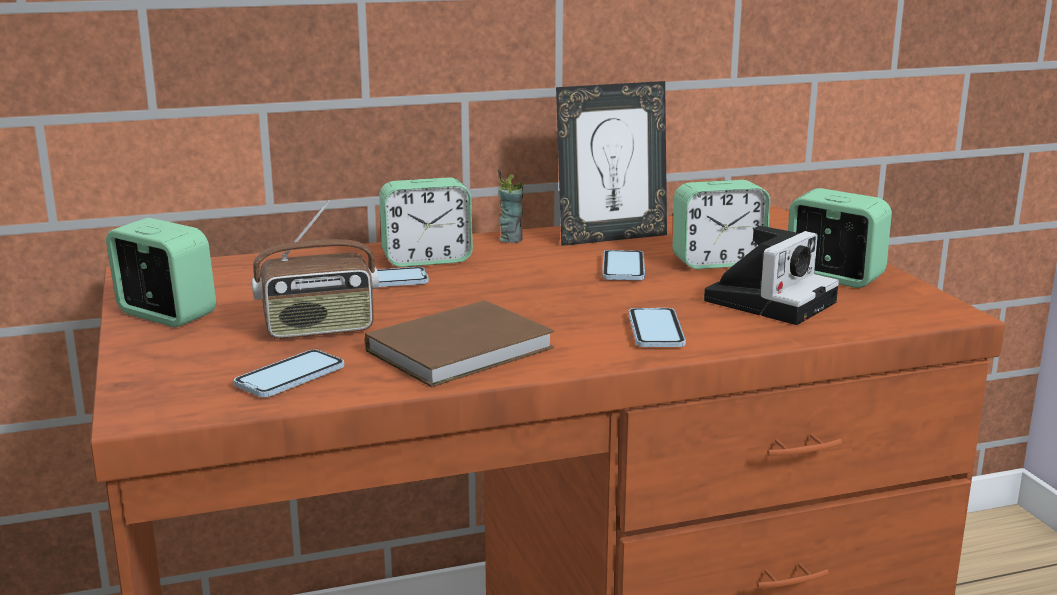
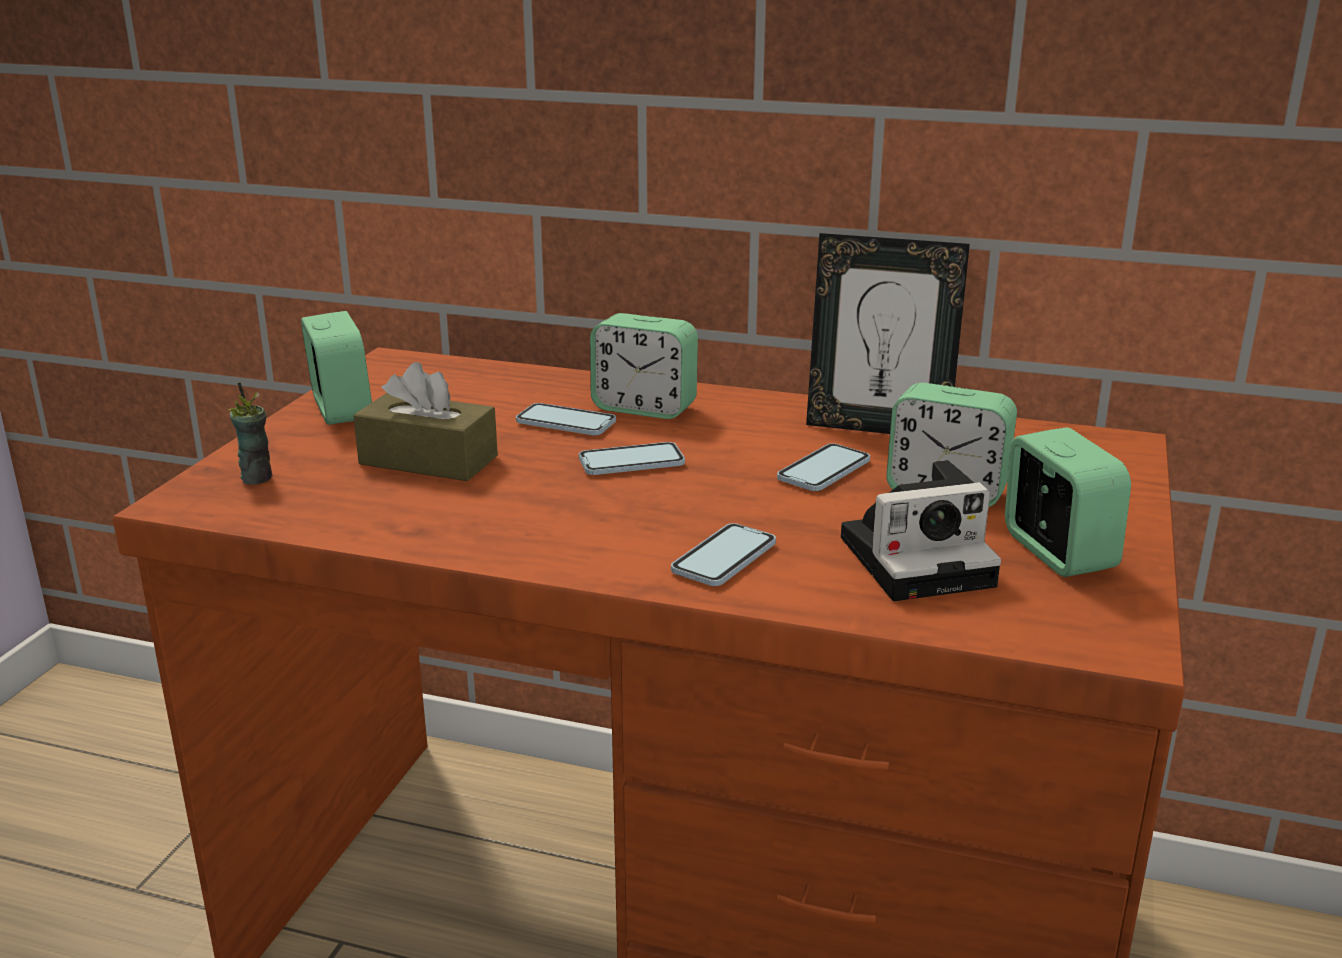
camera: 35 degrees right, 5 degrees up
phone [234,350,344,397] -> phone moved to [579,442,685,475]
radio [252,201,379,339] -> brown tissue box [353,362,498,481]
brown book [365,300,554,387] -> none
cup [498,169,524,243] -> cup moved to [228,382,272,485]

